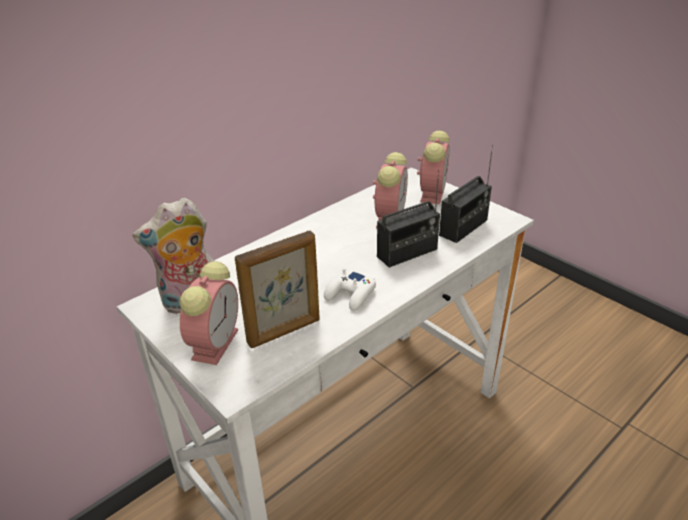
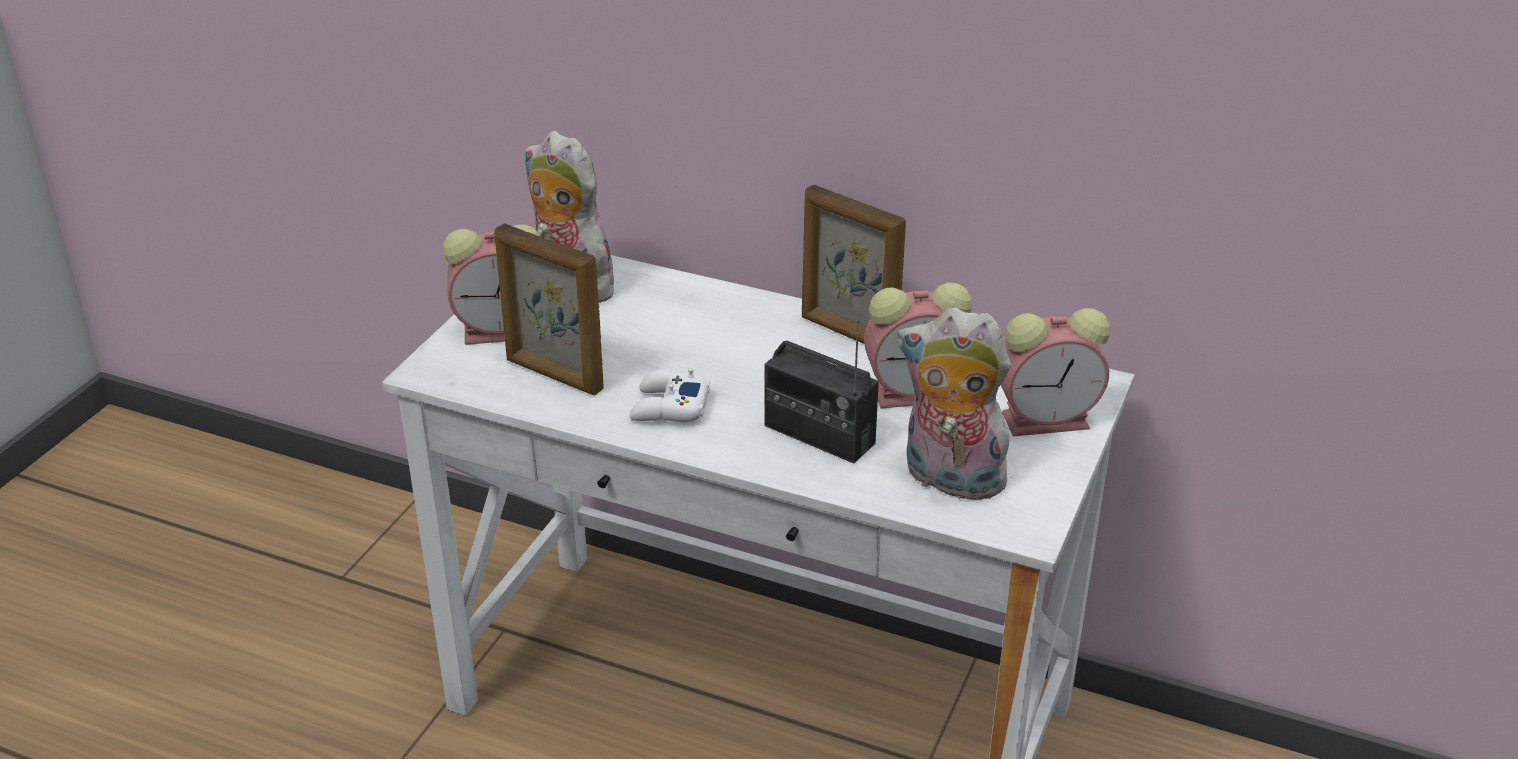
camera: 65 degrees right, 0 degrees up
radio [439,145,493,243] -> plush toy [897,307,1012,504]
none -> picture frame [802,184,906,344]

